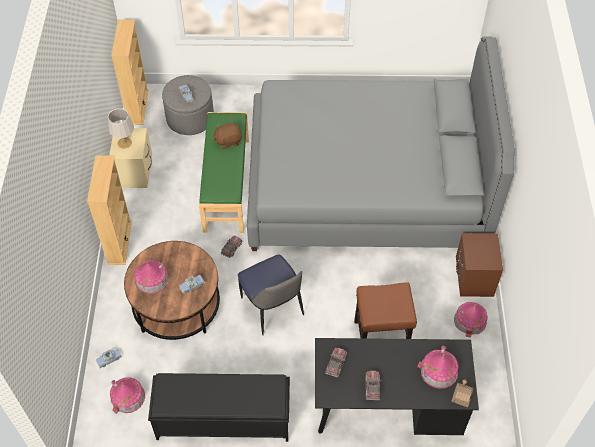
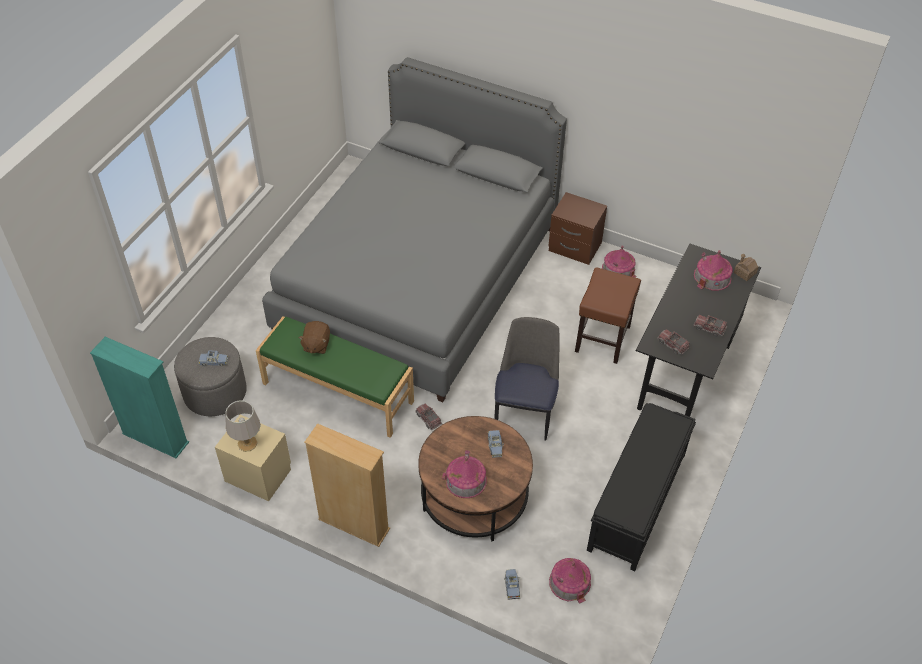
camera: 65 degrees left, 5 degrees down
beige bookcase [111,20,149,125] -> turquoise bookcase [90,337,189,458]
chair [238,254,304,335] -> chair turned 75 degrees counterclockwise [494,317,559,441]

